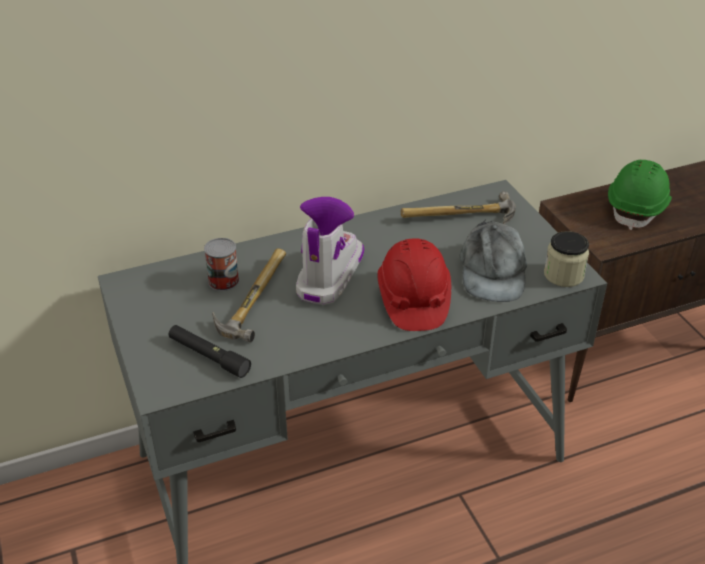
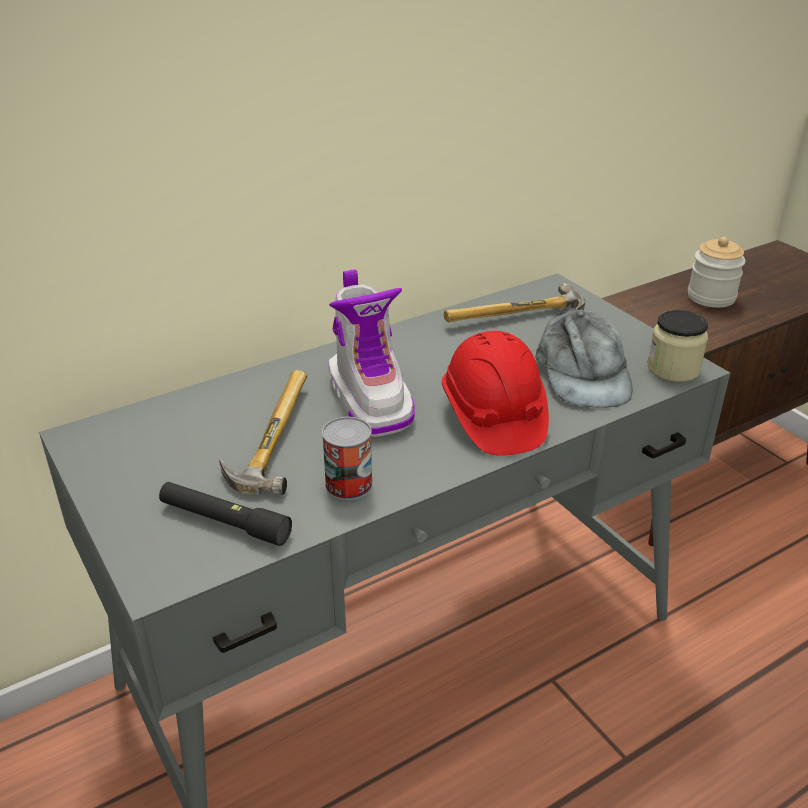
camera: 10 degrees left, 5 degrees down
can [204,238,239,291] -> can moved to [322,417,373,500]
boot [296,197,364,305] -> boot turned 150 degrees clockwise [328,269,415,437]
green hard hat [608,160,672,230] -> jar [688,237,745,308]

